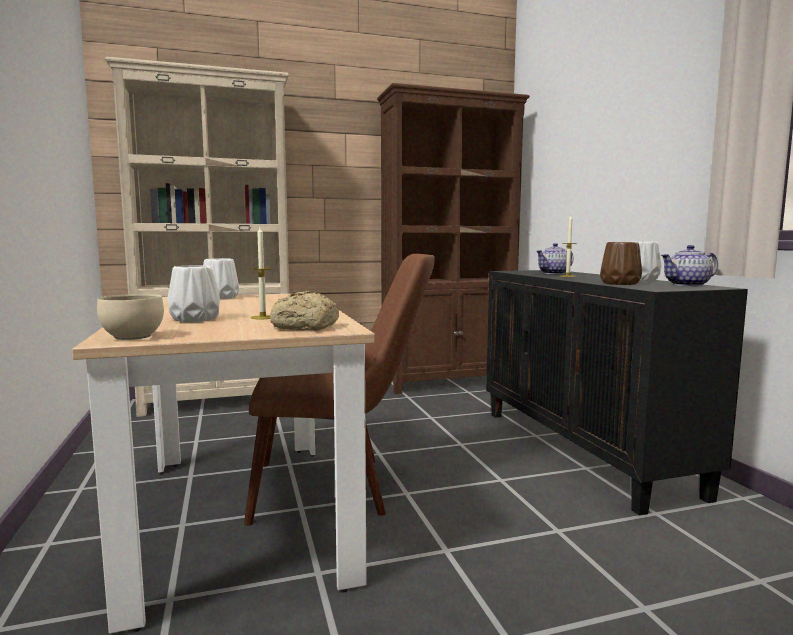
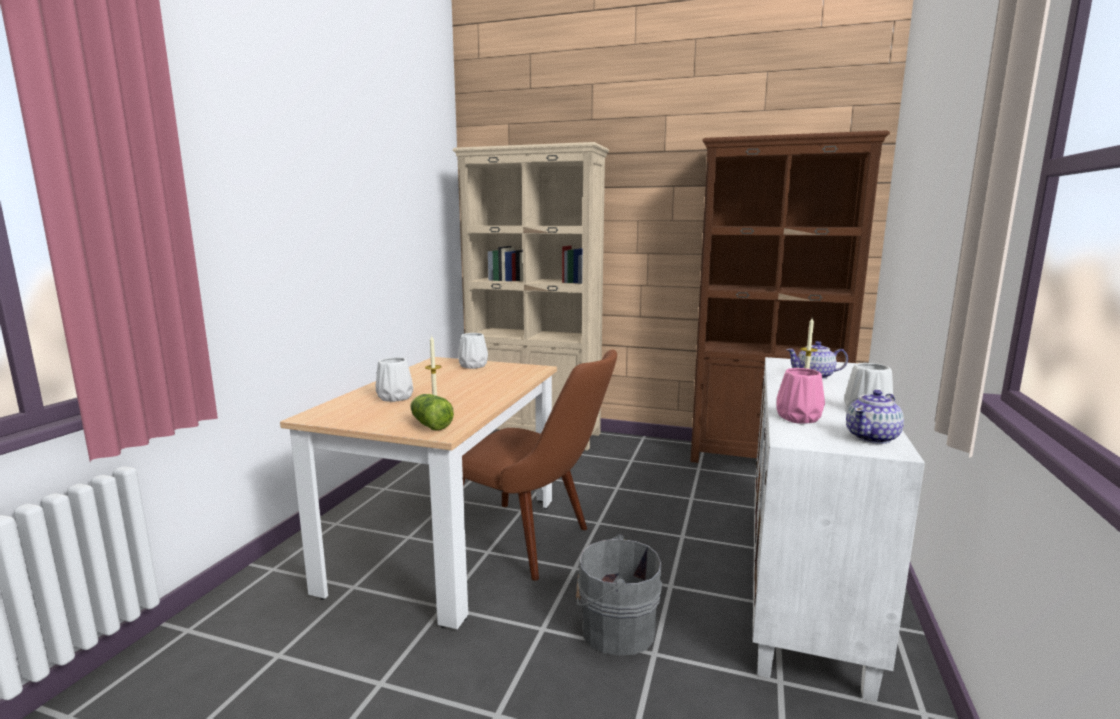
camera: 35 degrees right, 5 degrees up
beige bowl [97,294,164,340] -> none
bread [270,291,339,331] -> lettuce [410,394,454,431]
black cabinet [486,270,748,516] -> white cabinet [753,357,925,702]
brown vase [600,242,642,285] -> pink vase [777,368,825,424]
teapot [661,245,718,286] -> teapot turned 60 degrees counterclockwise [846,390,904,444]
none -> grey bucket [576,535,662,656]

